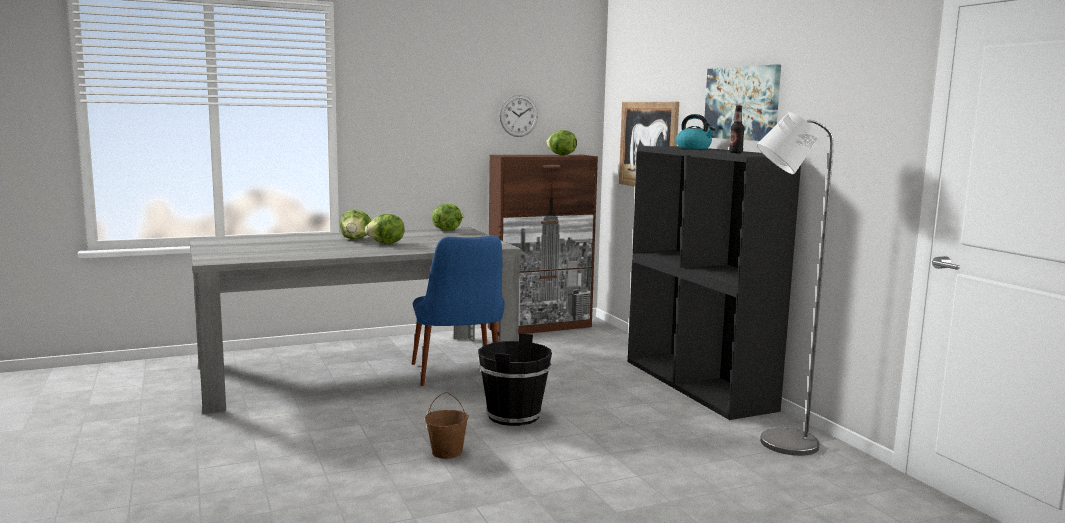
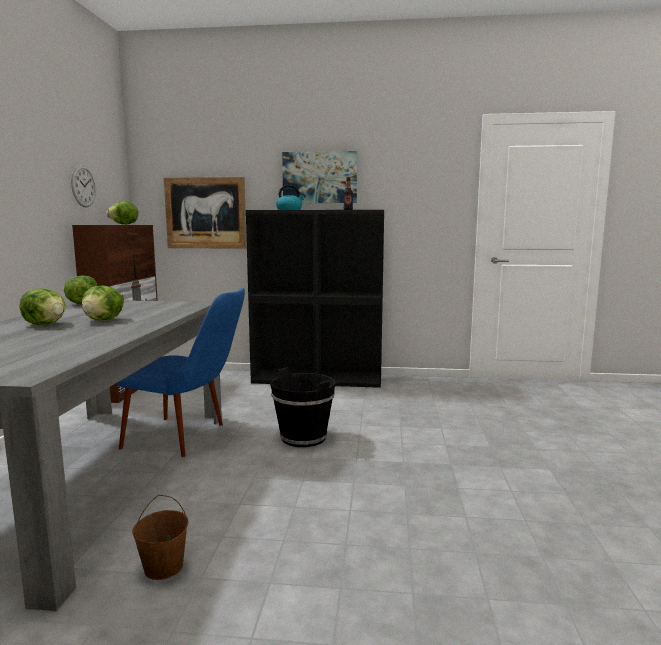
camera: 60 degrees left, 0 degrees up
brown bucket [425,392,469,459] -> brown bucket moved to [132,495,188,580]
grey floor lamp [757,112,834,456] -> none

